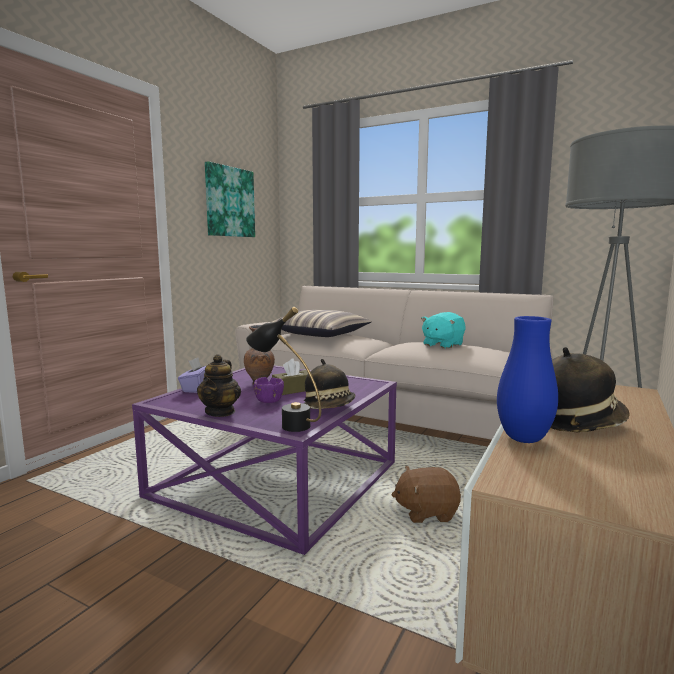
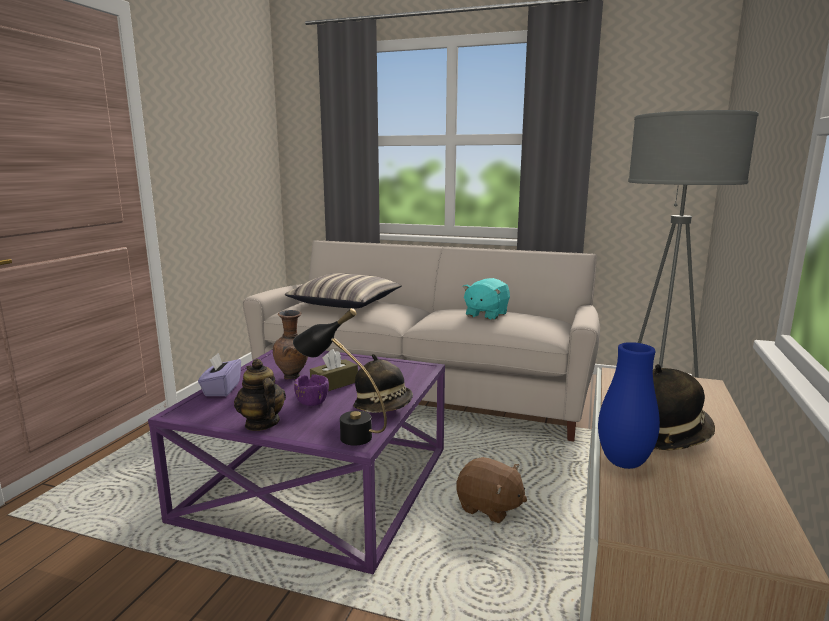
camera: 10 degrees left, 5 degrees up
teapot [197,354,241,417] -> teapot turned 150 degrees clockwise [234,359,286,431]
picture [205,161,255,237] -> none
brown plush toy [392,466,461,523] -> brown plush toy turned 135 degrees counterclockwise [456,457,527,523]

